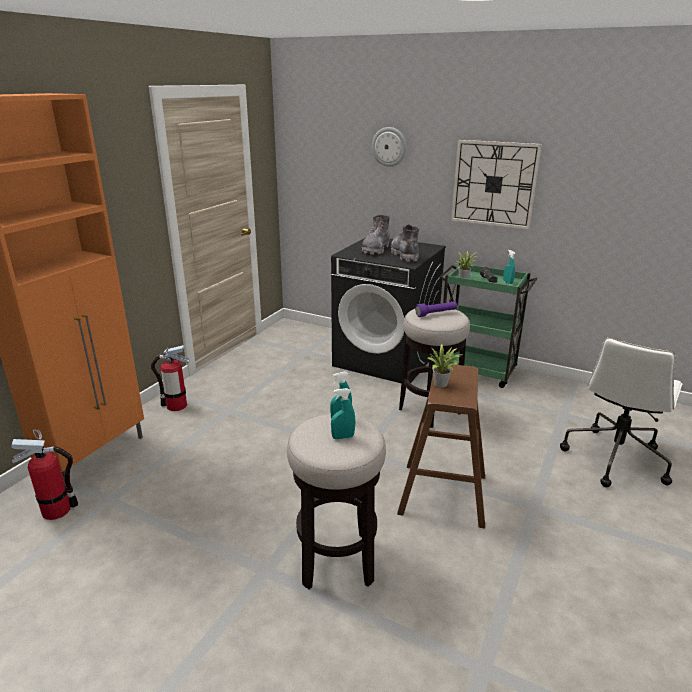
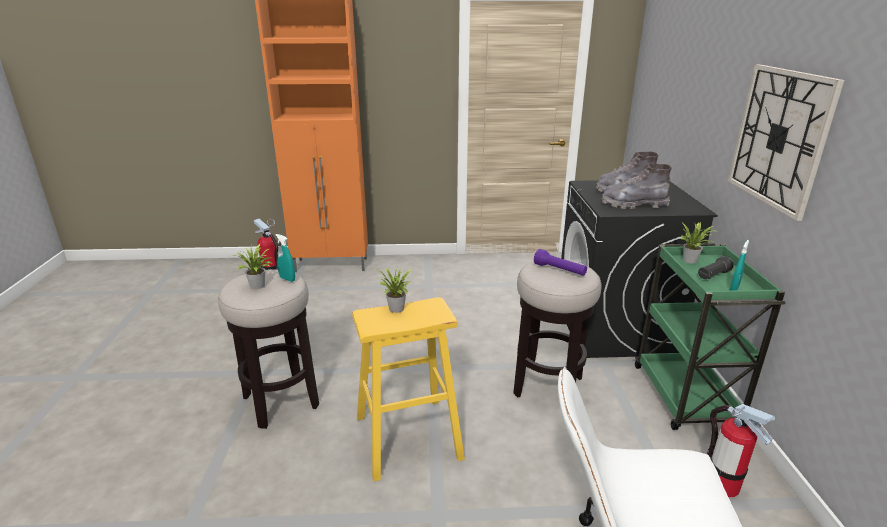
camera: 60 degrees right, 0 degrees up
fire extinguisher [151,345,189,411] -> fire extinguisher moved to [707,404,775,497]
turquoise spray bottle [331,388,356,439] -> potted plant [232,244,272,289]
wall clock [372,127,407,167] -> none
grey boot [391,224,419,262] -> grey boot turned 135 degrees counterclockwise [602,164,672,209]
brown stool [397,363,485,528] -> yellow stool [352,297,465,482]

